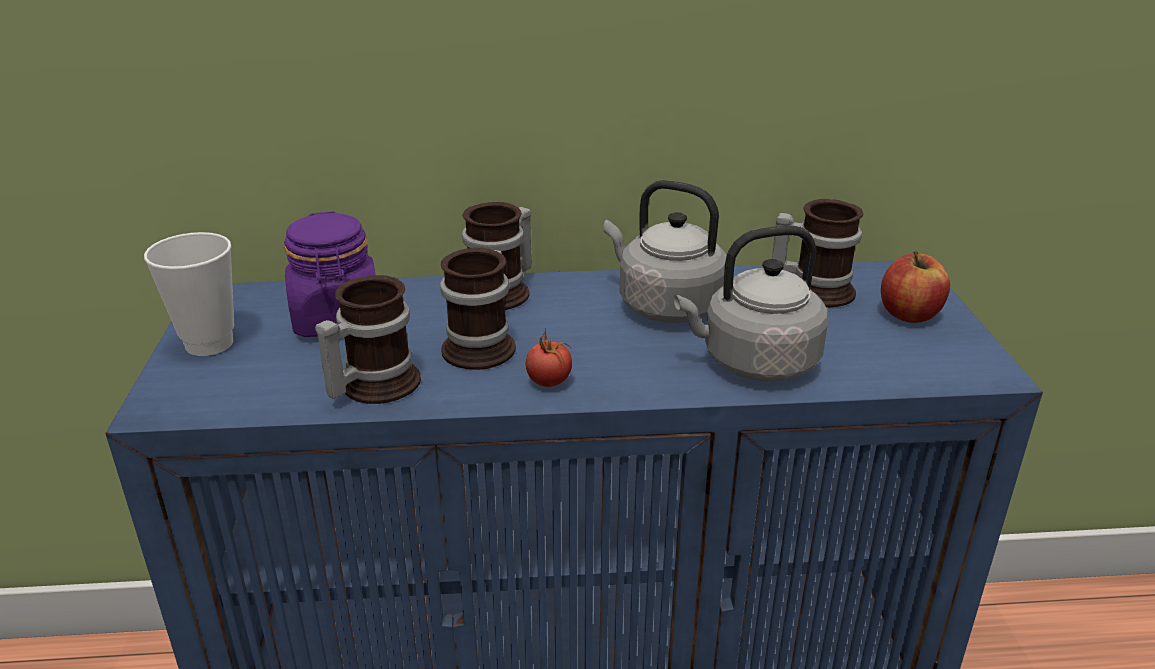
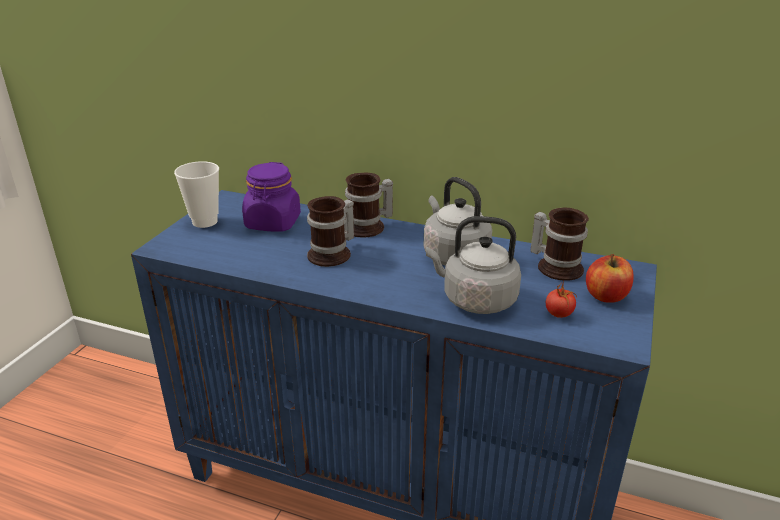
camera: 25 degrees right, 0 degrees up
mug [315,275,421,404] -> none
tomato [526,328,572,387] -> tomato moved to [546,280,577,318]

